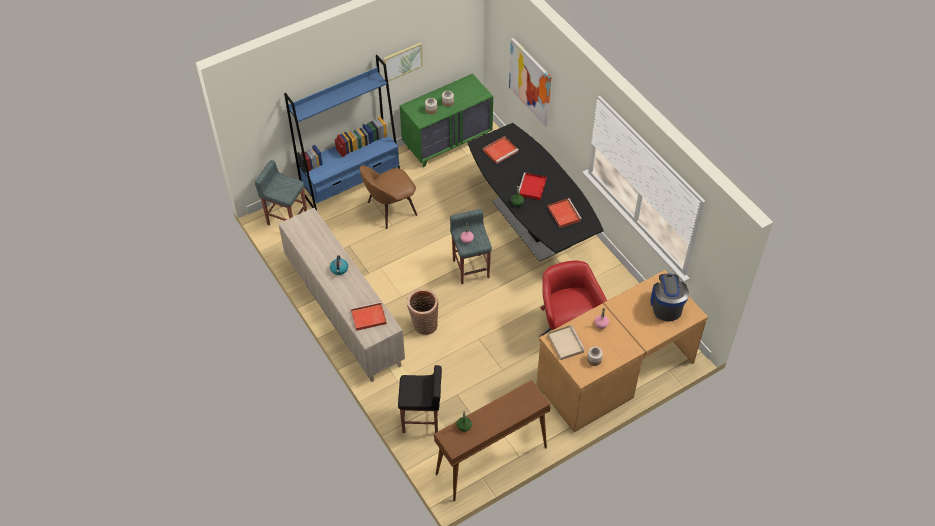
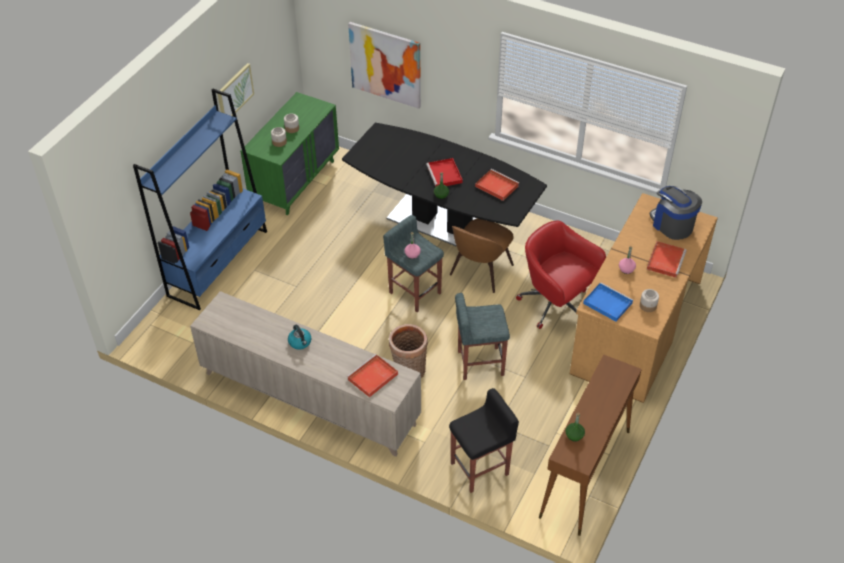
camera: 30 degrees left, 5 degrees down
grey stool [255,160,307,225] -> grey stool moved to [455,293,510,380]
brown chair [359,165,417,229] -> brown chair moved to [450,219,514,293]
red tray [483,136,519,164] -> red tray moved to [647,241,687,278]
beige tray [548,325,585,360] -> blue tray [583,282,633,322]

